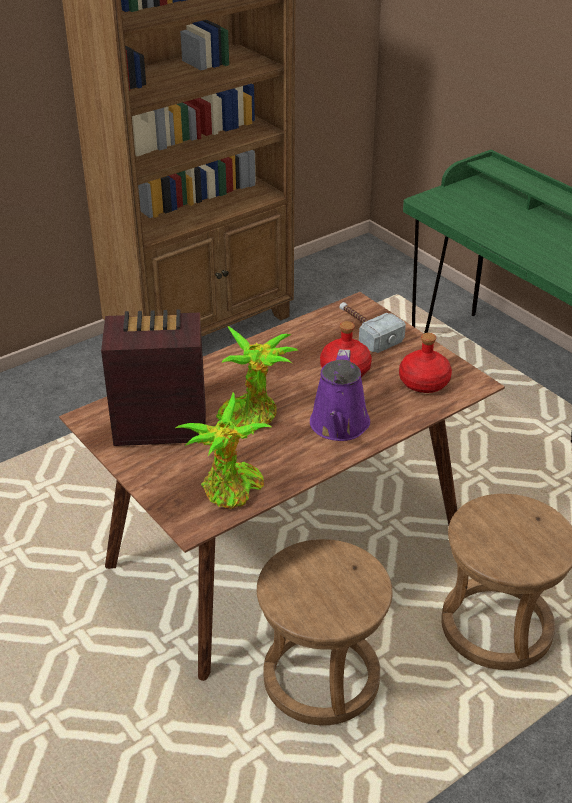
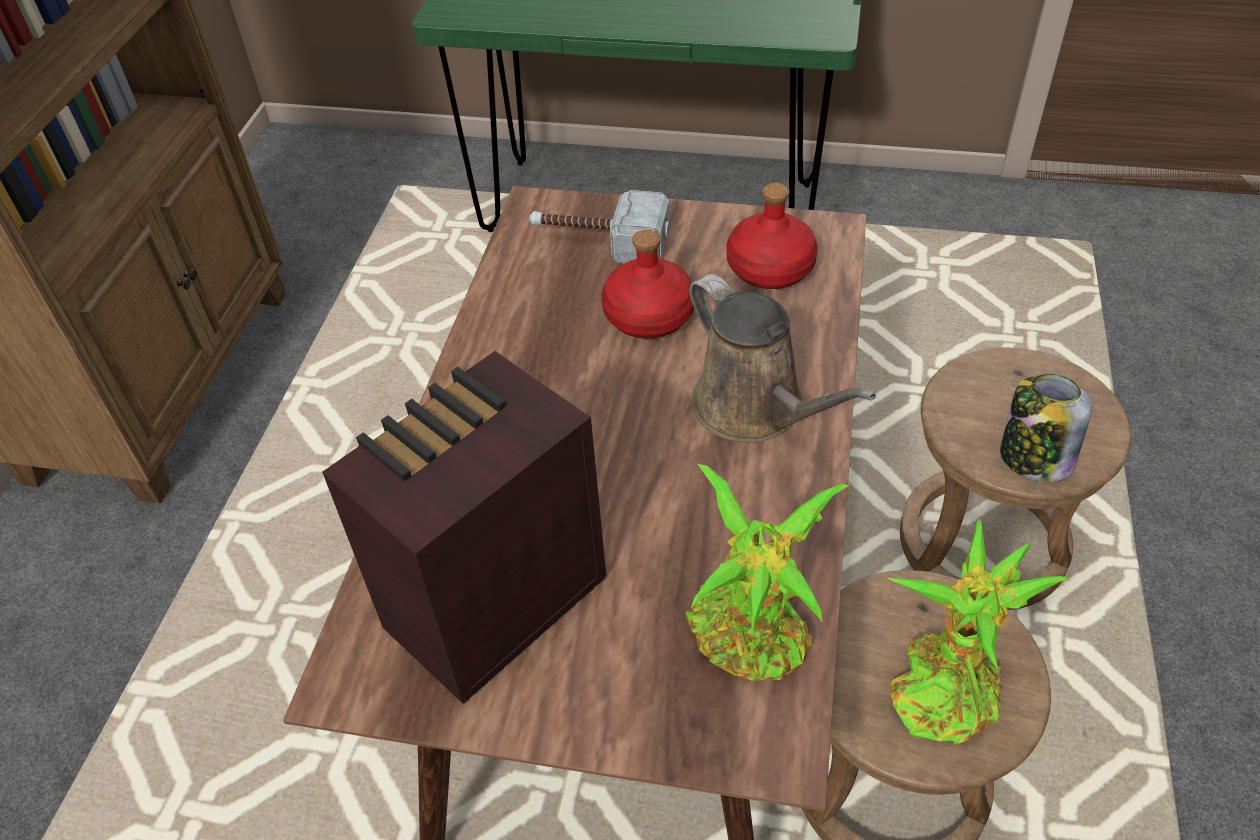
camera: 40 degrees left, 10 degrees up
potted plant [216,326,298,429] -> potted plant moved to [888,519,1069,744]
purple watering can [310,349,370,441] -> brown watering can [689,274,876,443]
none -> jar [1000,374,1092,482]

